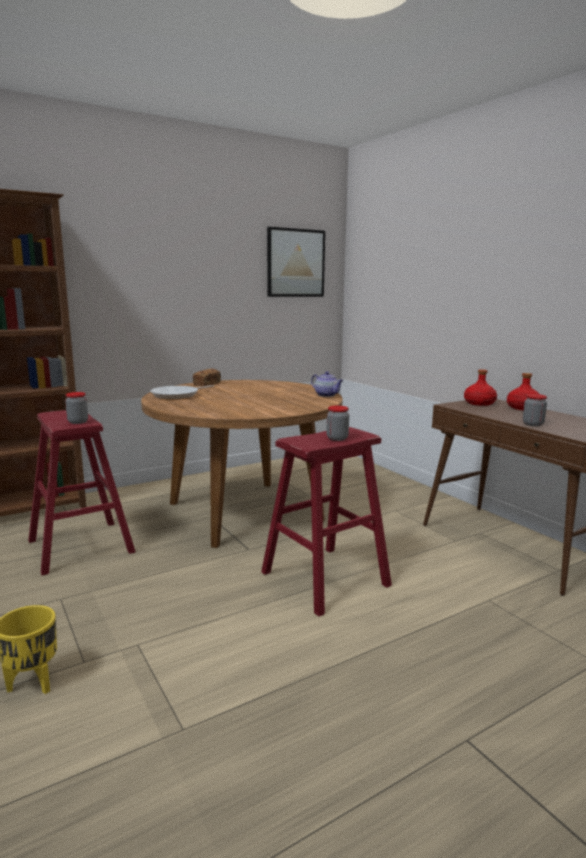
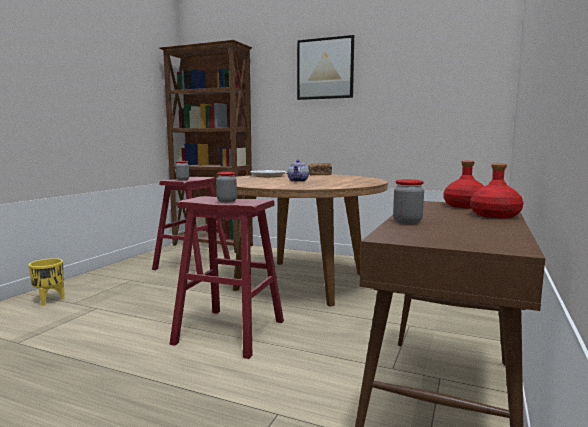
camera: 55 degrees right, 5 degrees down
picture [267,227,325,297] -> picture moved to [297,35,354,100]
teapot [311,371,343,397] -> teapot moved to [287,160,309,182]

